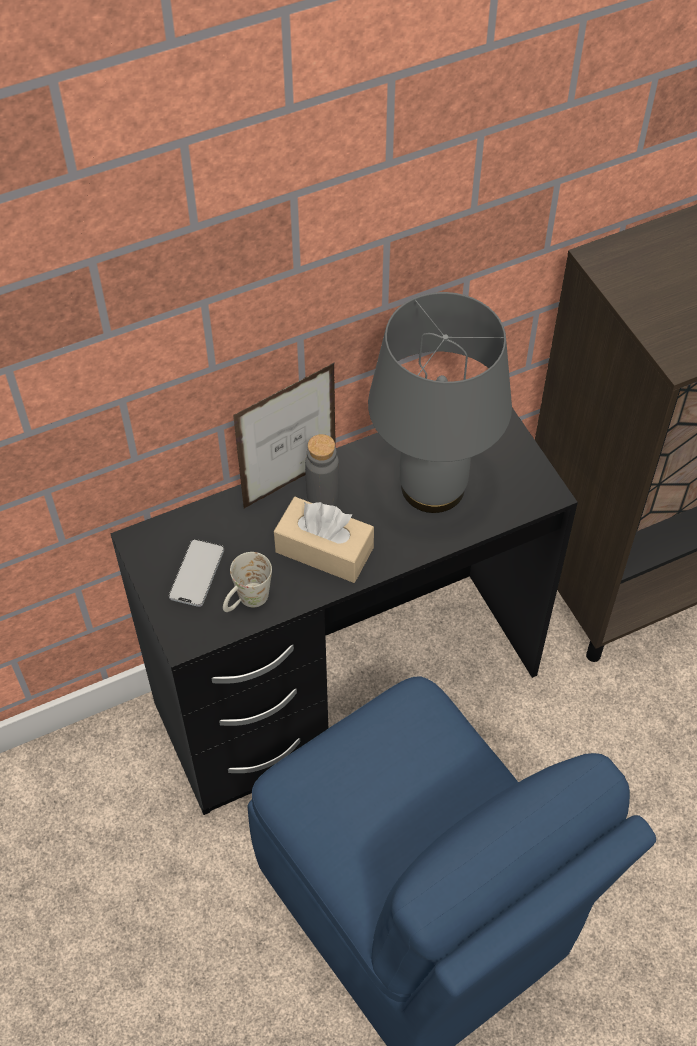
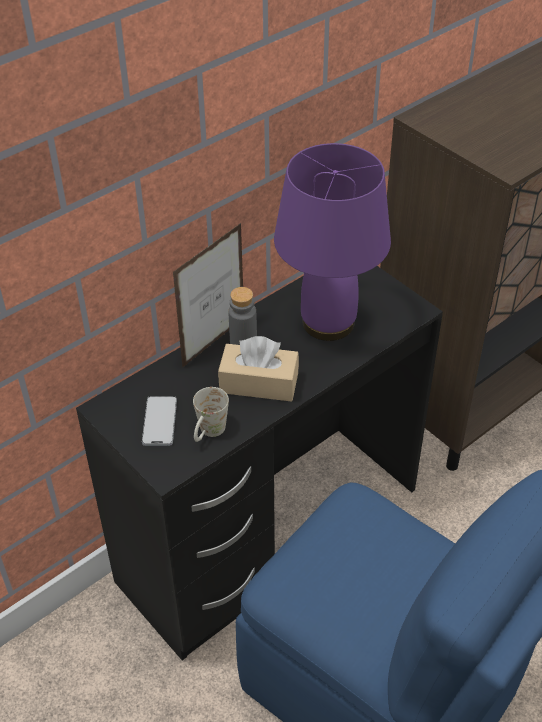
camera: 15 degrees left, 10 degrees down
grey table lamp [368,292,512,513] -> purple table lamp [274,143,391,341]

